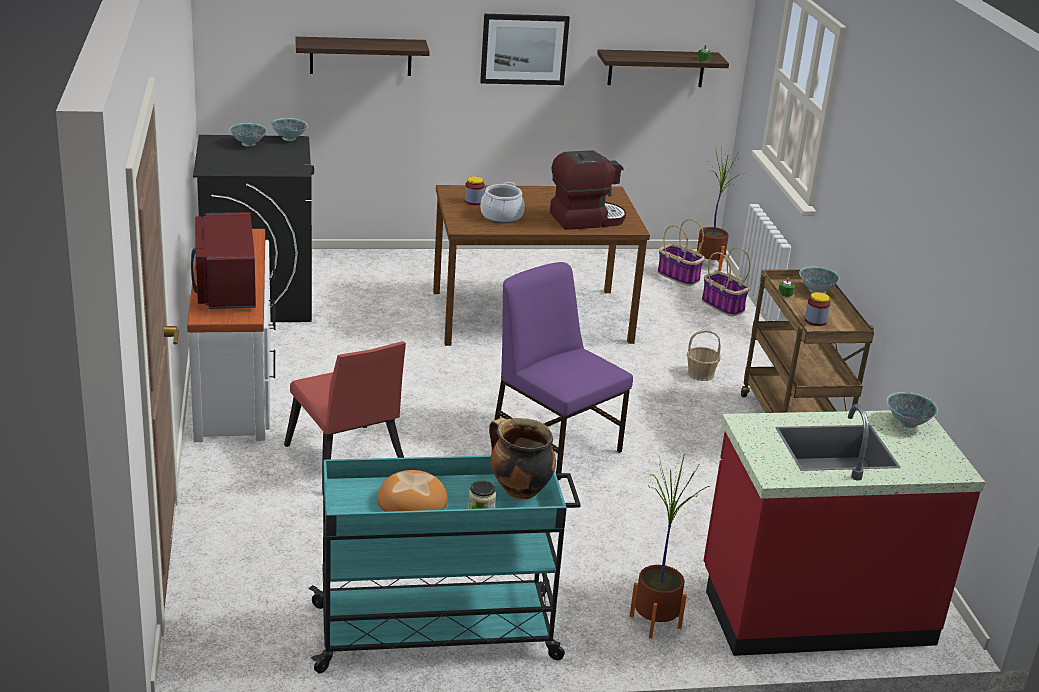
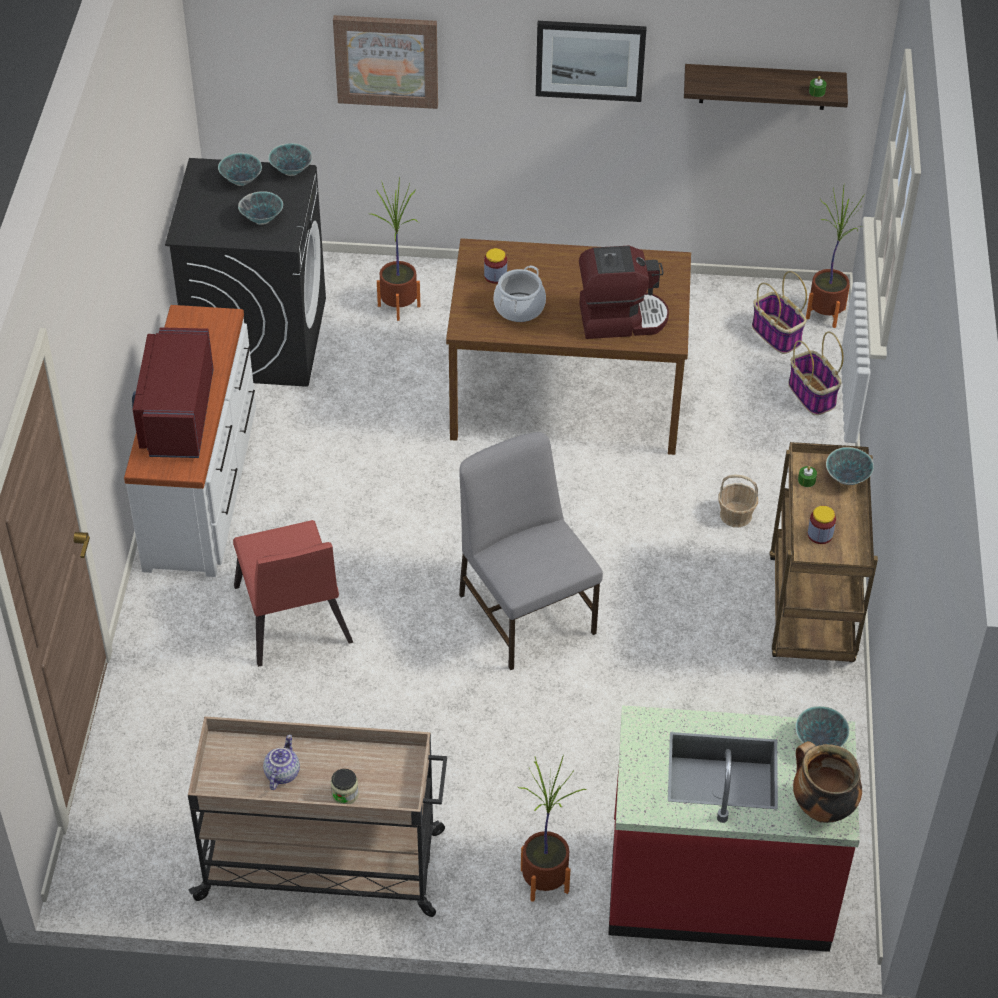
camera: 15 degrees right, 20 degrees up
shelf [295,37,430,76] -> picture [333,15,438,109]
turquoise cart [309,455,581,673] -> beige cart [188,716,447,917]
bread [377,470,448,512] -> teapot [263,735,300,790]
cooking pot [489,418,556,499] -> cooking pot moved to [793,741,862,823]
purple chair [494,262,633,480] -> grey chair [459,432,603,670]
none -> bowl [238,191,283,225]
none -> potted plant [371,176,420,321]

